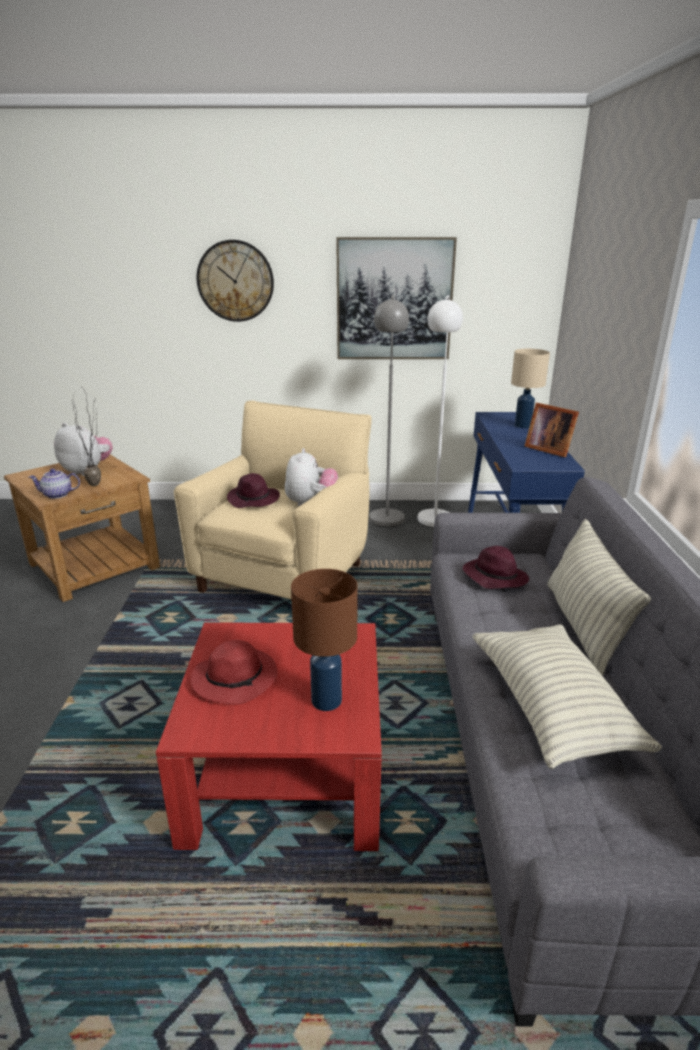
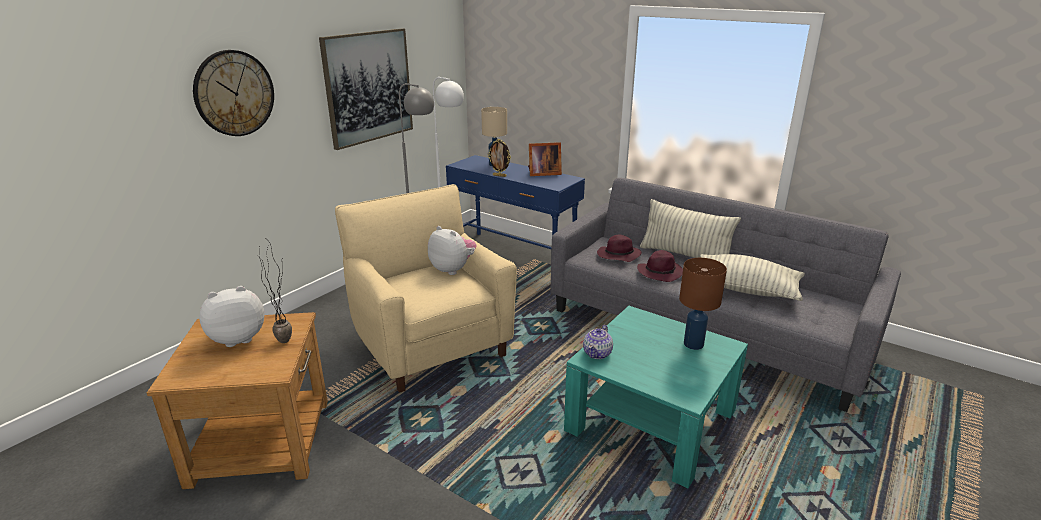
camera: 55 degrees left, 0 degrees up
teapot [29,469,80,499] -> teapot moved to [583,325,613,359]
red coffee table [156,622,382,851] -> turquoise coffee table [564,306,748,488]
red hat [191,640,278,704] -> none
purple hat [227,473,280,508] -> purple hat moved to [637,250,683,282]
none -> picture frame [488,139,511,177]

